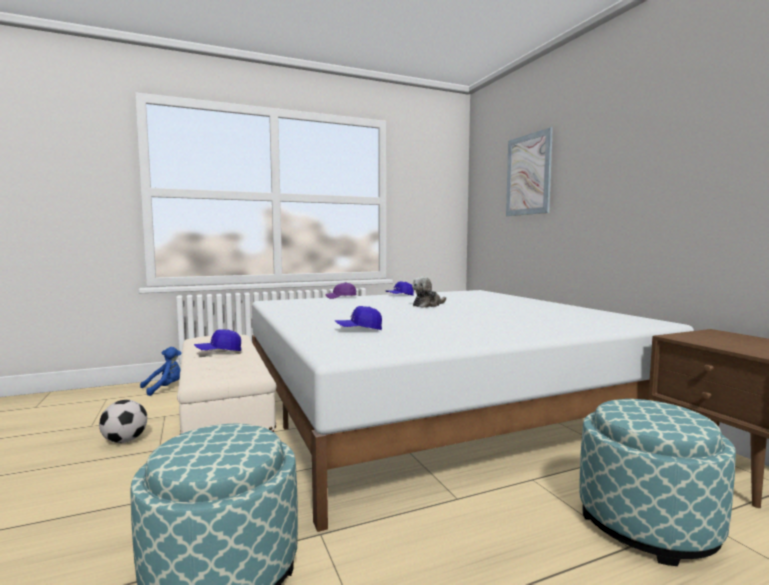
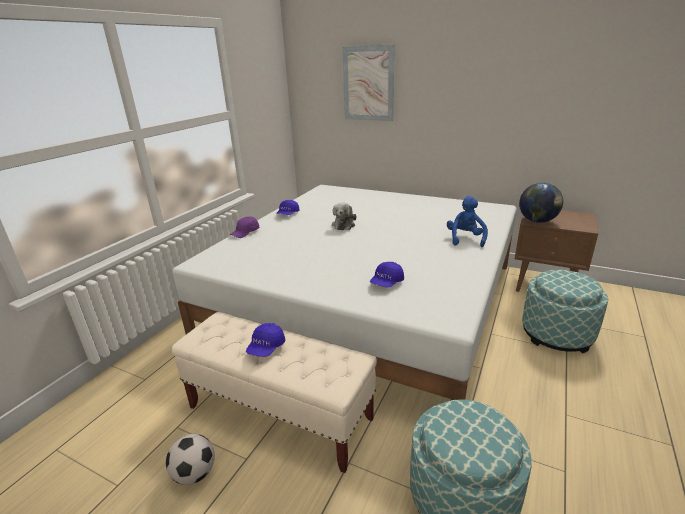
camera: 40 degrees left, 20 degrees up
blue plush toy [140,347,181,396] -> blue plush toy moved to [447,196,488,247]
none -> globe [519,183,563,223]

